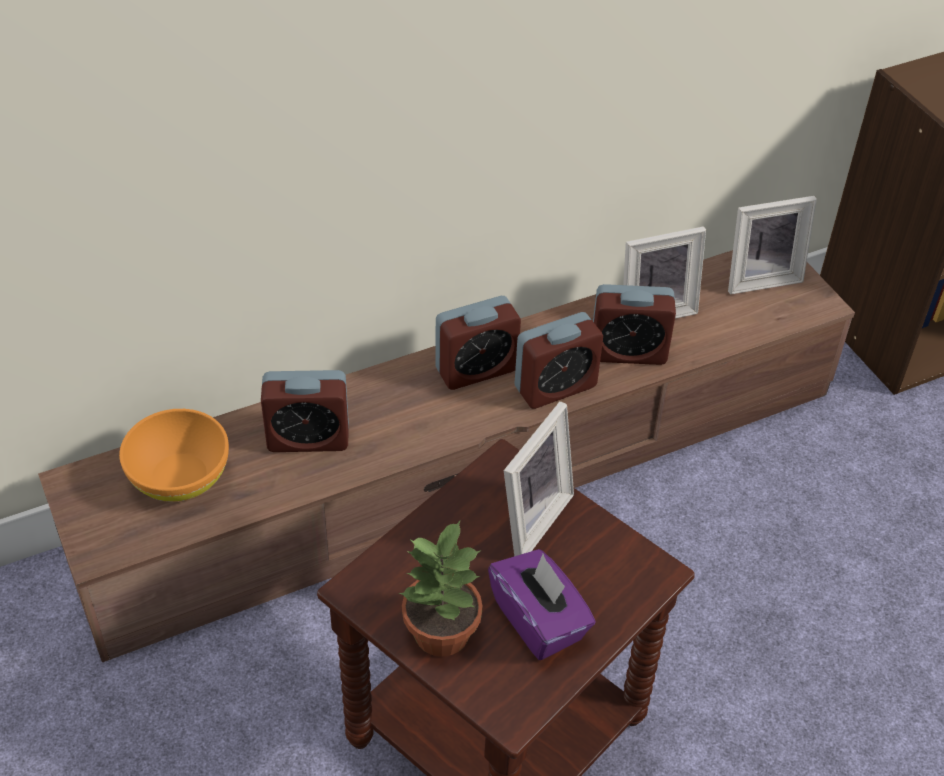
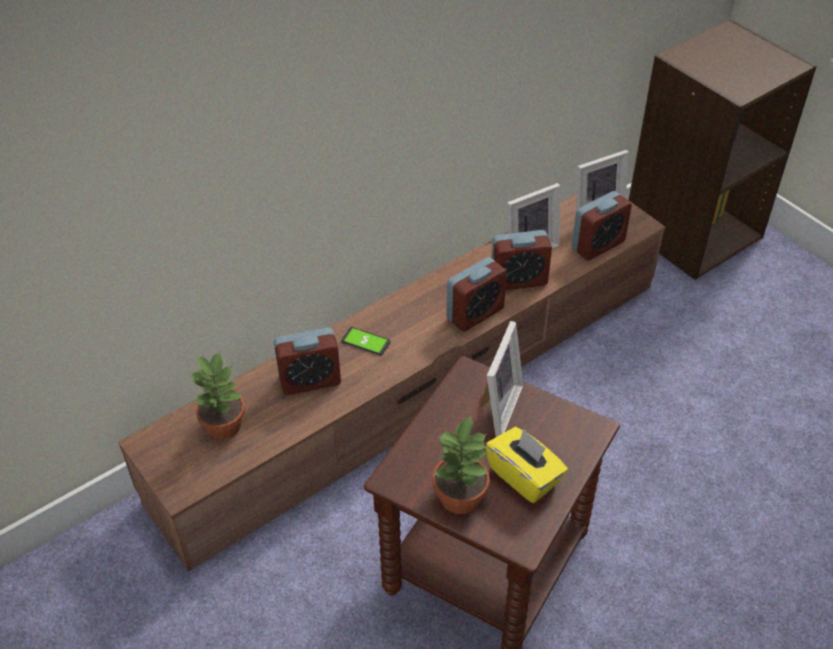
camera: 10 degrees left, 0 degrees up
orange bowl [119,409,229,502] -> potted plant [189,350,245,439]
alarm clock [435,296,521,390] -> alarm clock moved to [571,191,632,260]
purple tissue box [488,549,596,660] -> yellow tissue box [485,427,568,503]
none -> phone [341,327,391,355]

